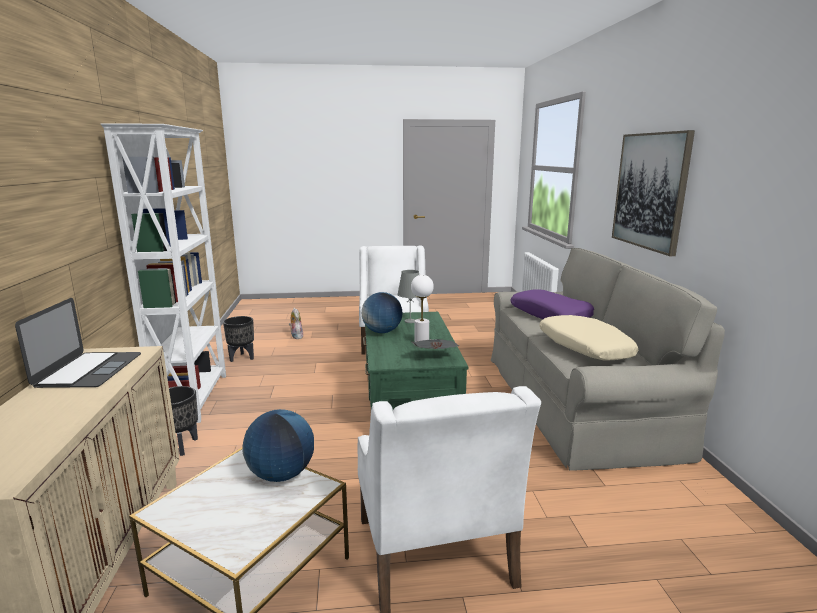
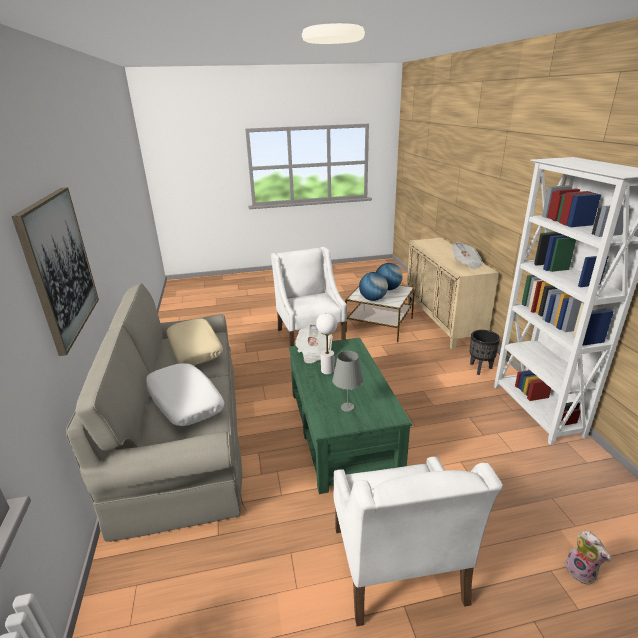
camera: 175 degrees right, 10 degrees up
laptop [15,298,141,388] -> newspaper [451,242,483,269]
black planter [223,316,254,362] -> none
globe [362,292,402,333] -> globe moved to [376,263,403,290]
purple pillow [511,289,594,319] -> white pillow [147,363,224,426]

